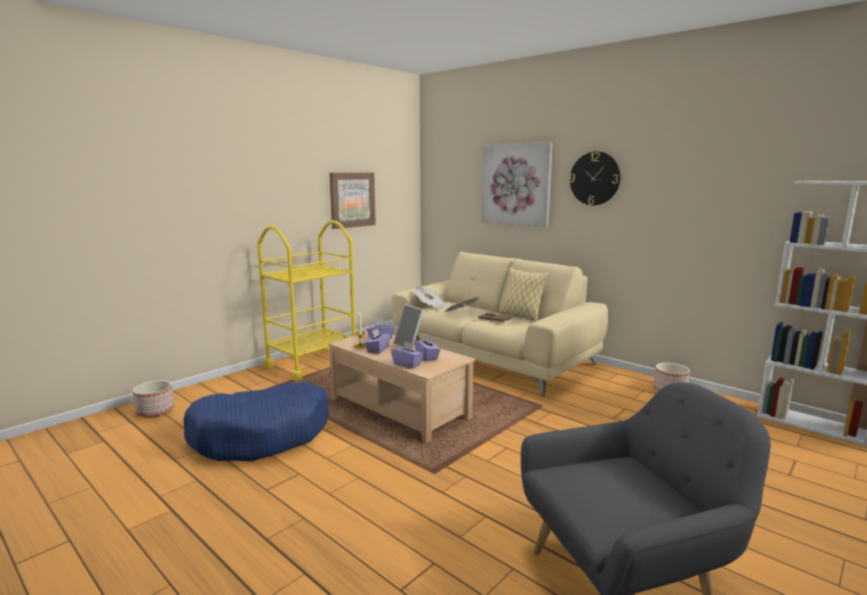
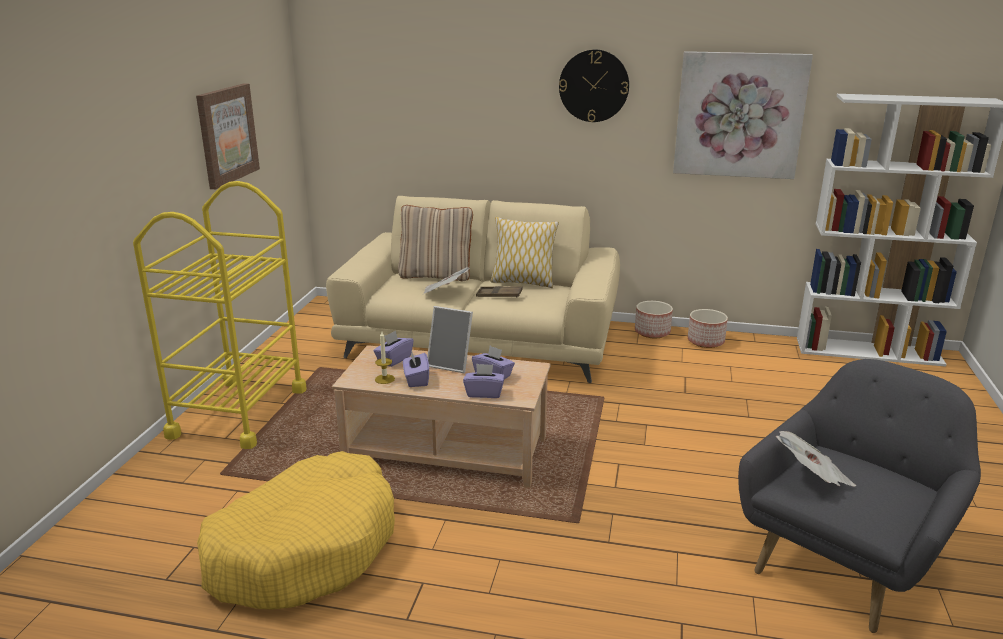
camera: 30 degrees left, 10 degrees up
planter [133,380,174,418] -> planter moved to [635,301,673,338]
blue dog bed [183,382,329,462] -> yellow dog bed [197,451,395,609]
newspaper [414,286,446,310] -> newspaper moved to [776,431,856,487]
picture [481,142,552,227] -> picture moved to [673,51,813,179]
none -> beige pillow [398,205,473,281]

